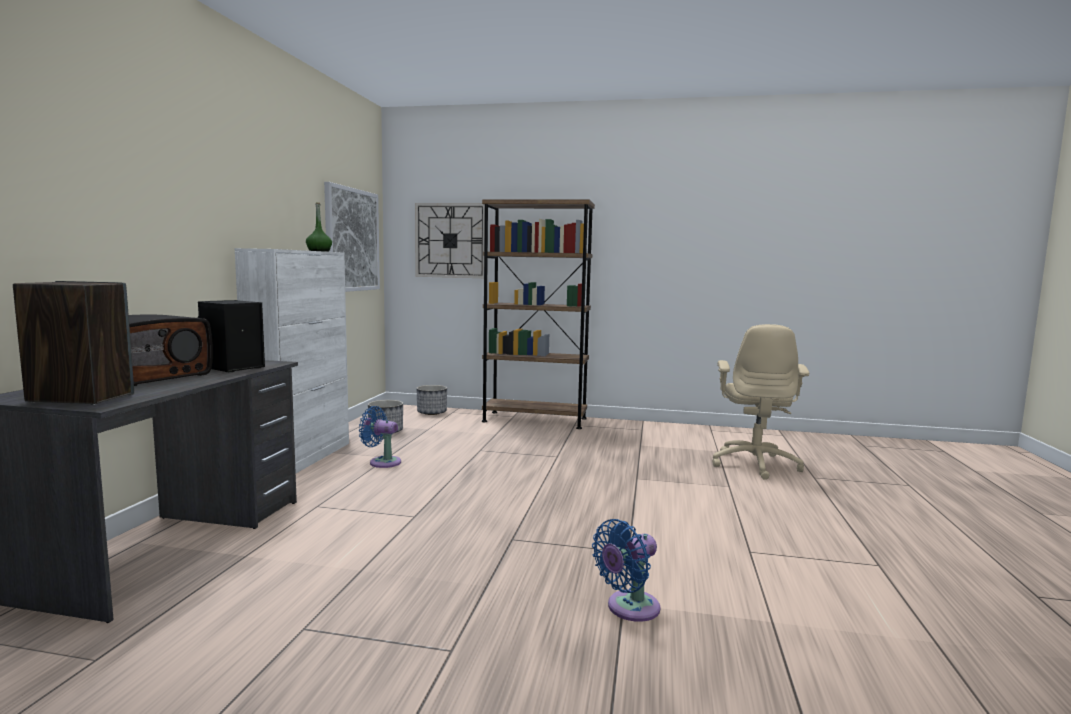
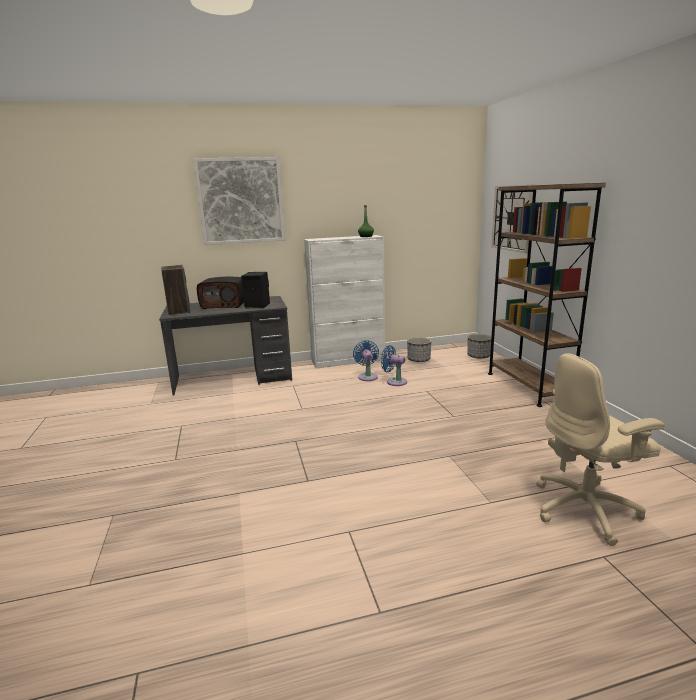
camera: 65 degrees right, 10 degrees up
picture [324,182,380,292] -> picture moved to [193,157,285,245]
blue fan [592,519,660,622] -> blue fan moved to [381,345,407,386]

